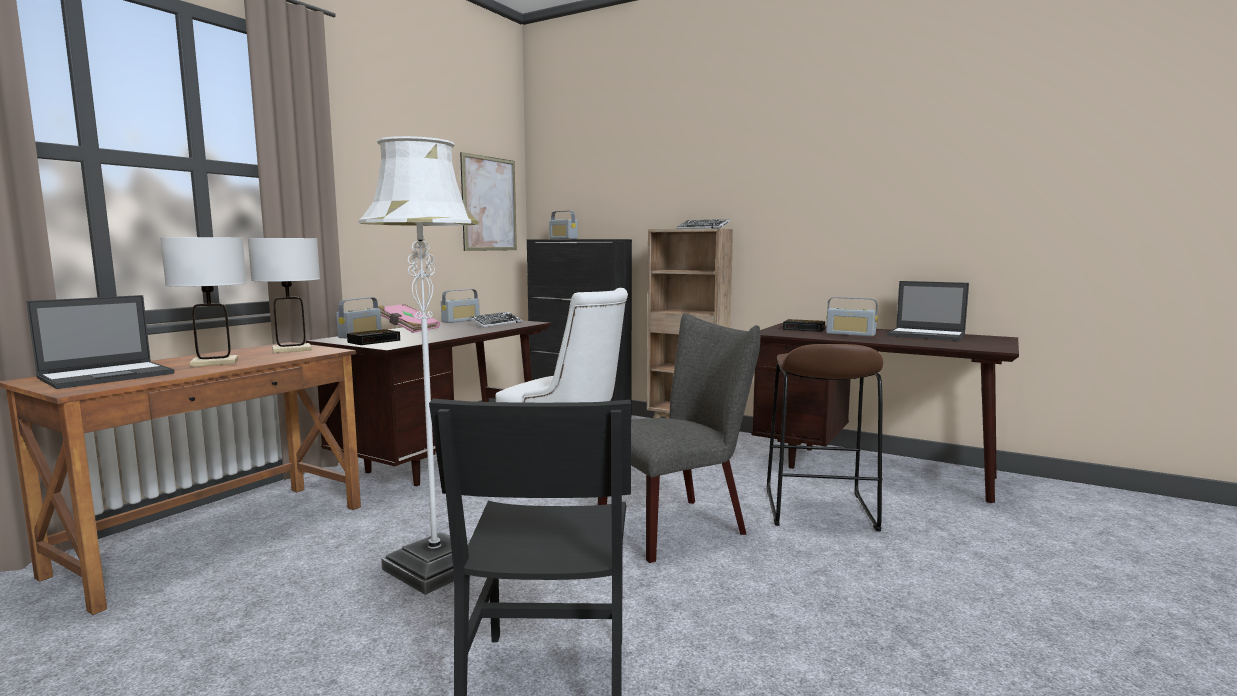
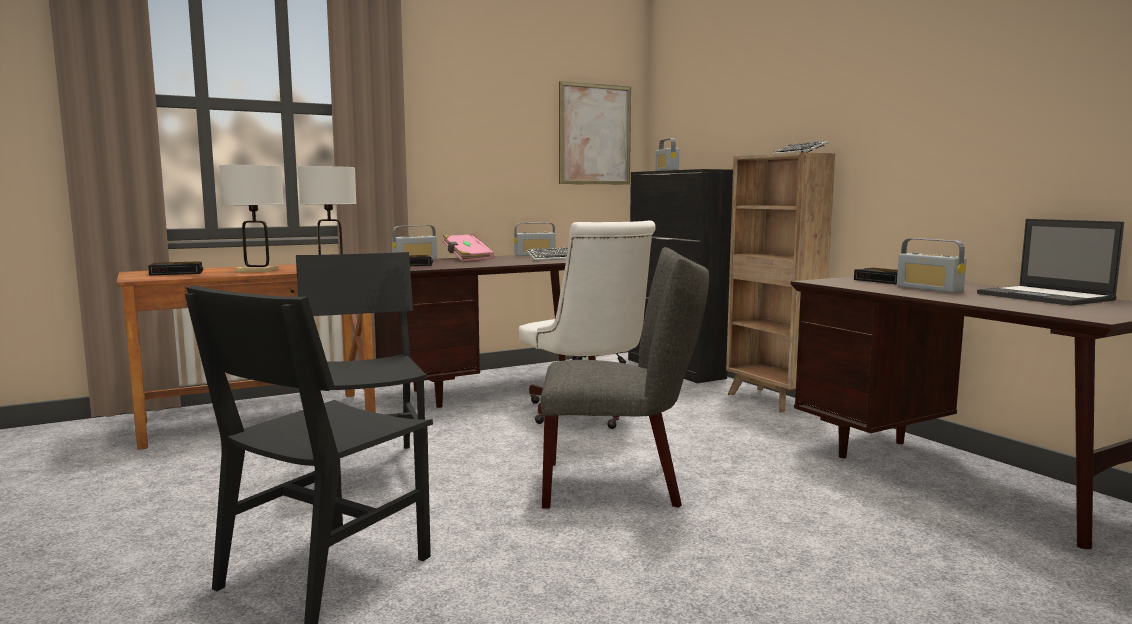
camera: 30 degrees right, 0 degrees up
laptop [26,295,175,389] -> alarm clock [148,261,203,276]
white floor lamp [358,136,479,595] -> black chair [296,252,427,449]
brown stool [767,344,883,531] -> none

